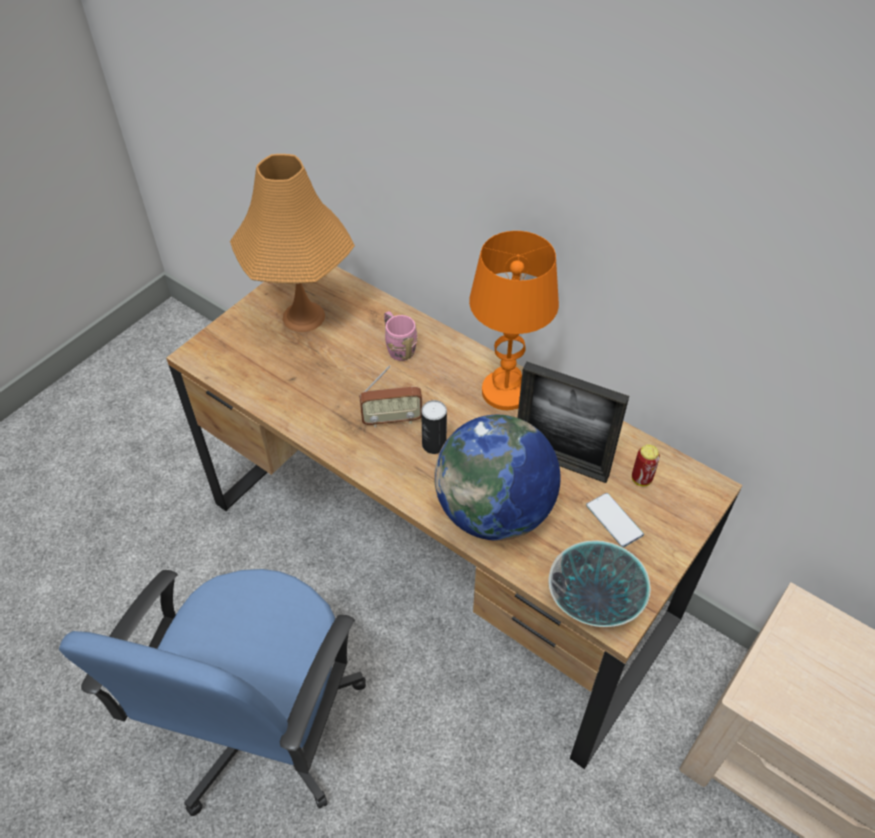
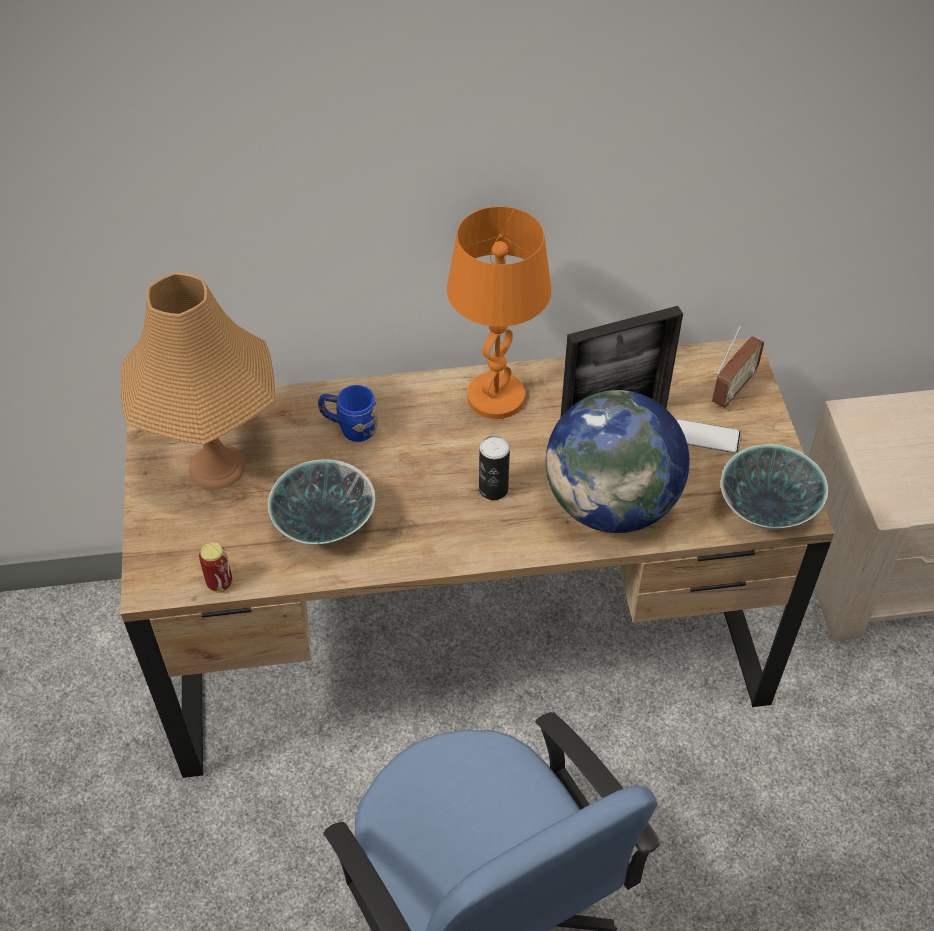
camera: 45 degrees left, 0 degrees up
radio [359,365,422,427] -> radio moved to [712,325,764,408]
pink mug [384,311,418,361] -> blue mug [318,385,378,442]
can [632,445,660,486] -> can moved to [199,542,233,593]
none -> bowl [268,459,375,544]

